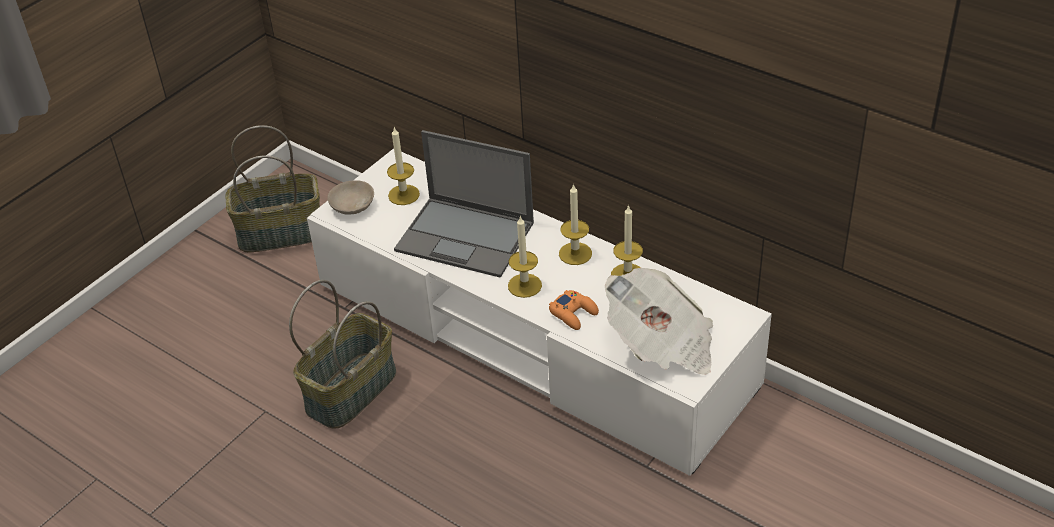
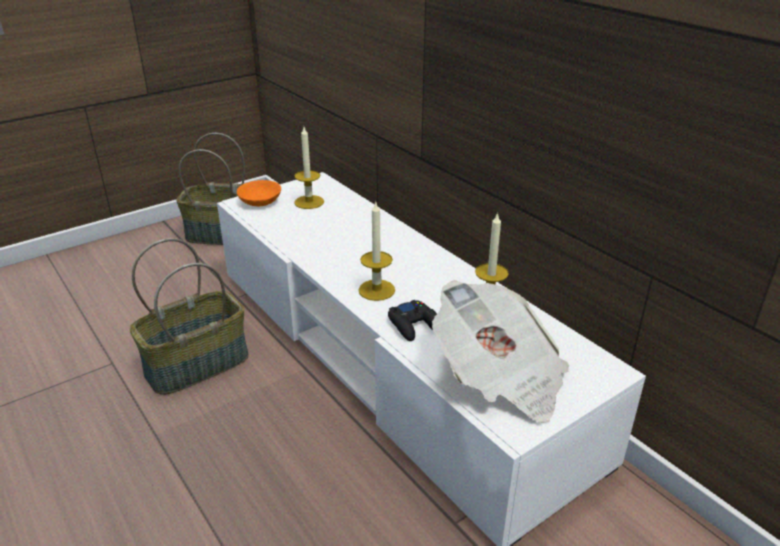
camera: 15 degrees right, 10 degrees down
beige bowl [328,180,374,215] -> orange bowl [237,180,281,207]
laptop [394,130,534,278] -> none
orange game controller [549,290,599,330] -> black game controller [388,300,437,341]
candle [559,183,592,265] -> none

